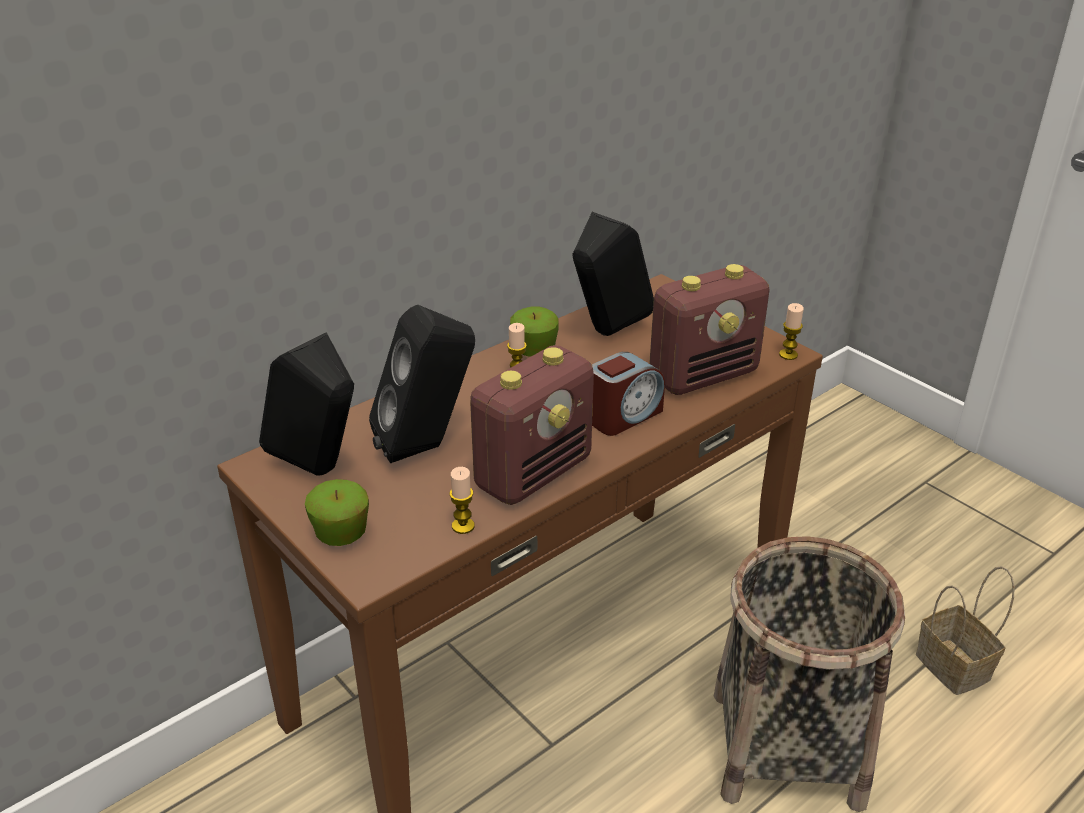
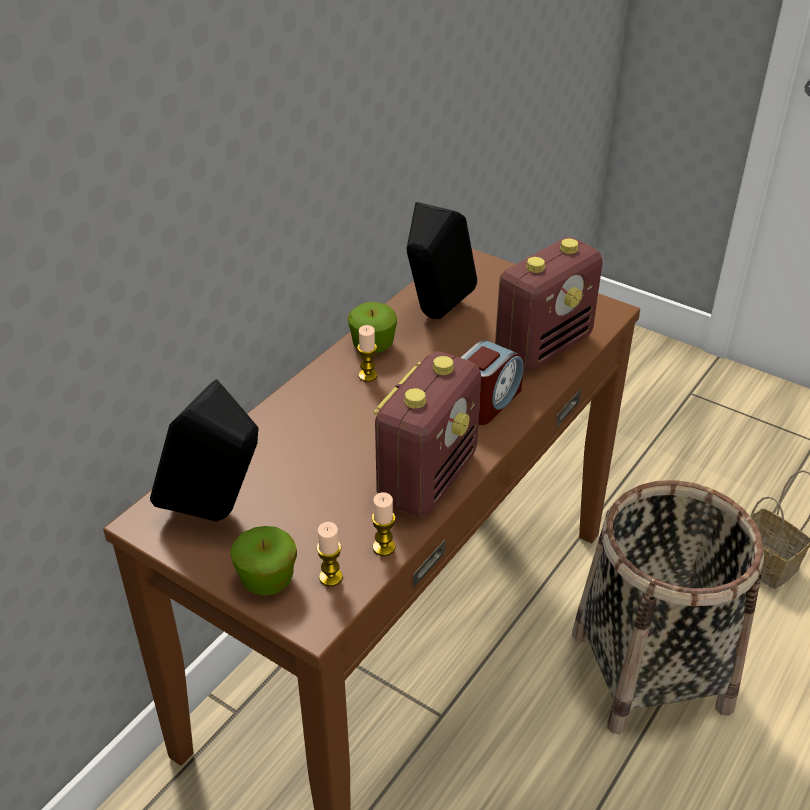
camera: 15 degrees left, 5 degrees up
black speaker [369,305,475,463] -> none
candle [779,303,804,360] -> candle moved to [317,522,343,587]

